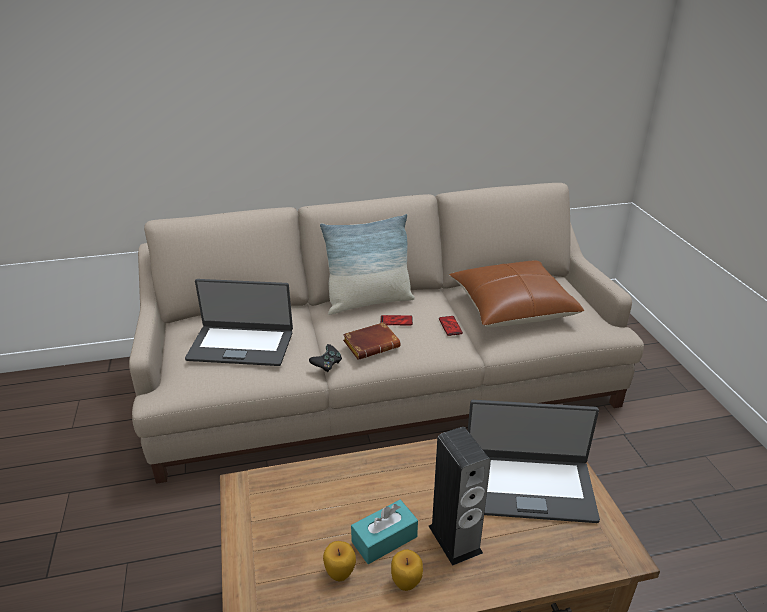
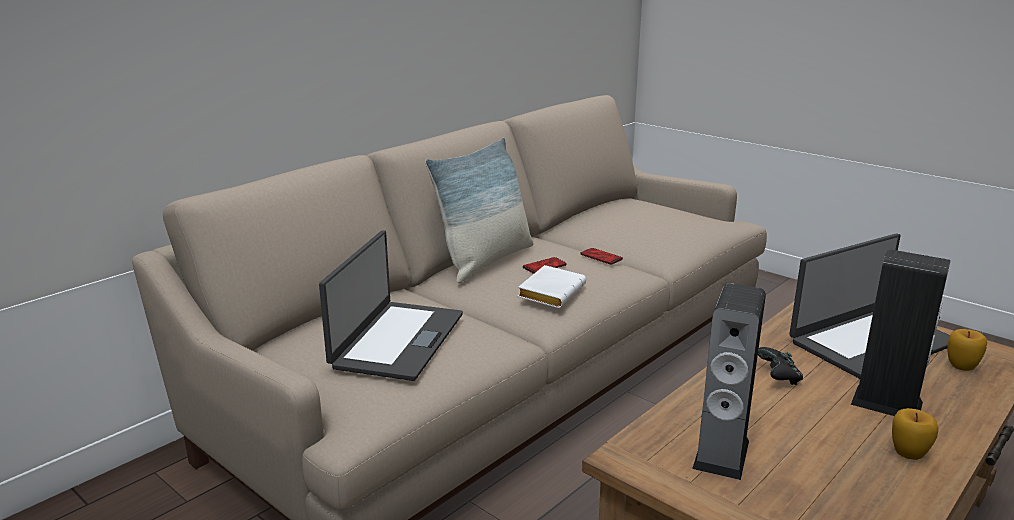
camera: 35 degrees left, 10 degrees down
laptop [185,279,293,366] -> laptop turned 45 degrees counterclockwise [319,230,463,381]
black game controller [309,344,342,372] -> black game controller moved to [758,347,803,385]
apple [323,541,356,582] -> apple moved to [947,329,987,371]
brown book [343,322,400,360] -> white book [517,265,586,308]
turquoise tissue box [351,500,418,564] -> none
brown pillow [449,260,584,327] -> none
none -> speaker [692,283,766,480]

